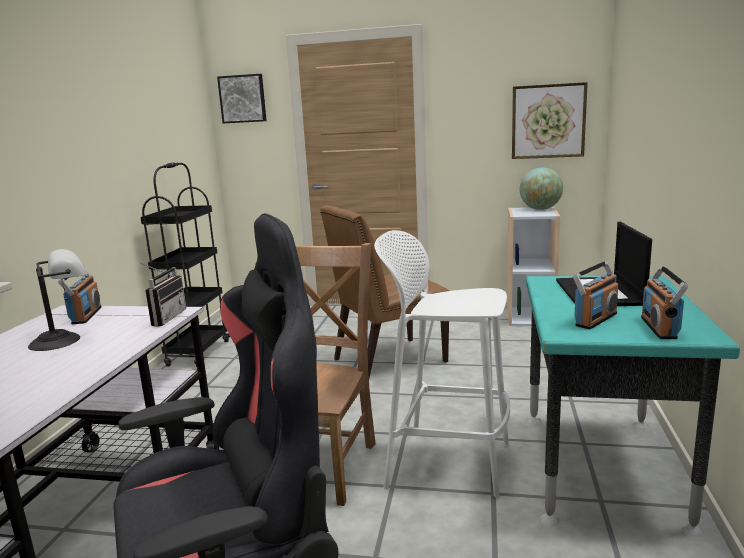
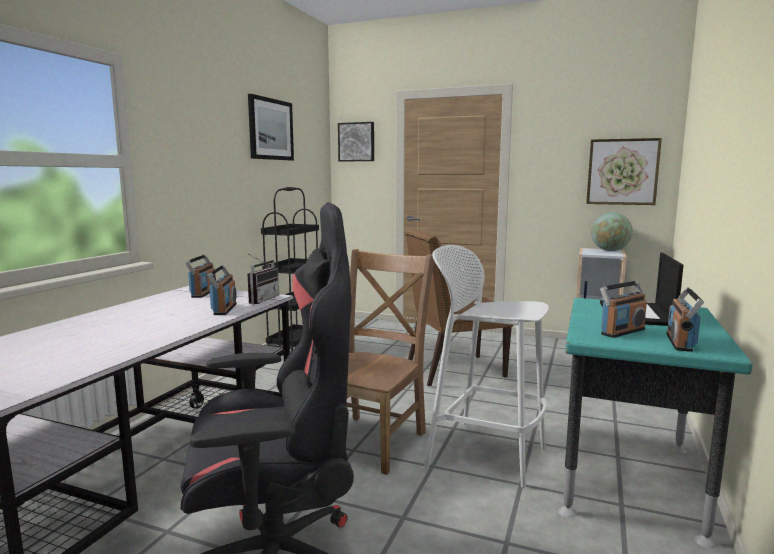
camera: 10 degrees right, 5 degrees down
table lamp [28,249,88,351] -> none
none -> radio [207,265,237,315]
none -> picture [248,94,294,160]

